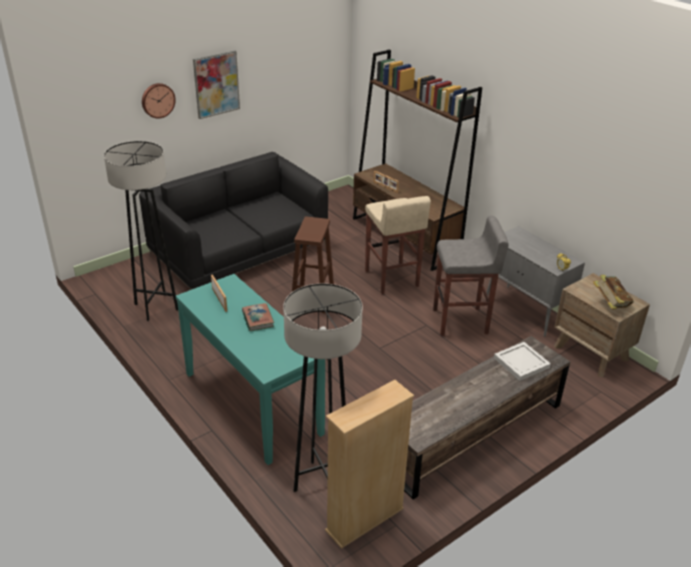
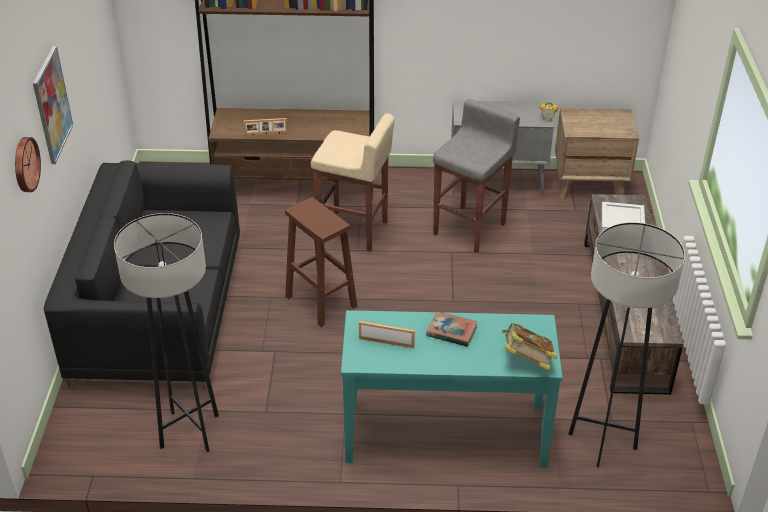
camera: 50 degrees left, 5 degrees up
beige bookcase [325,380,414,549] -> none
book [593,275,634,309] -> book moved to [502,323,557,370]

